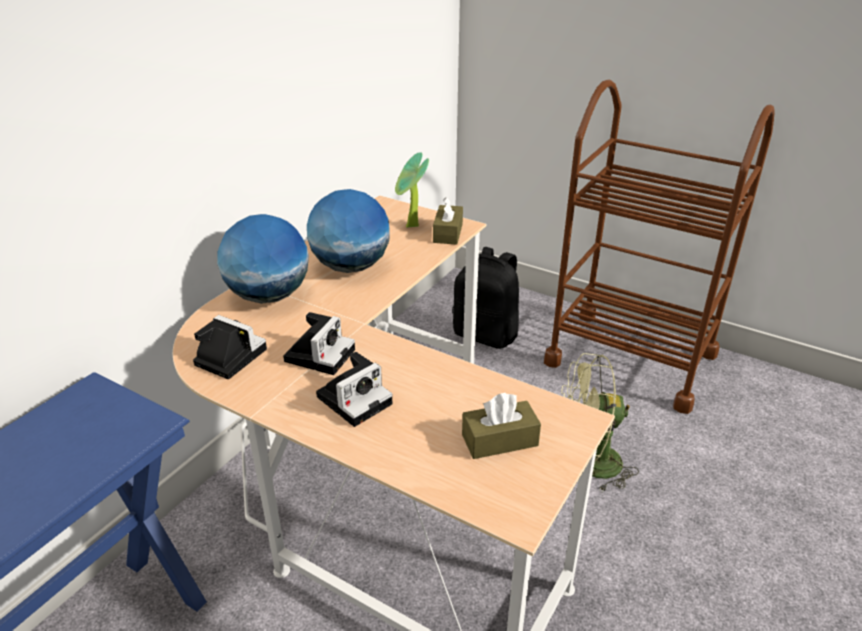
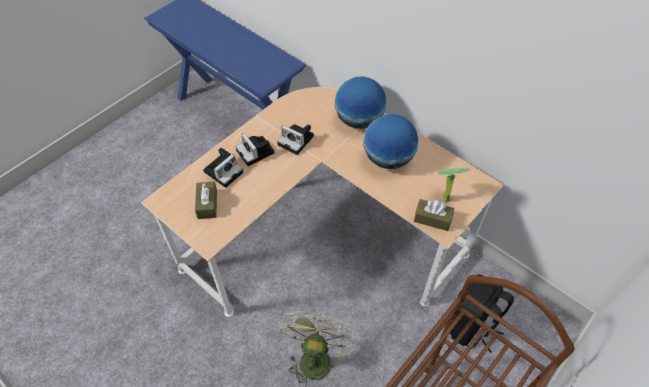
camera: 100 degrees right, 20 degrees up
camera [193,315,267,379] -> camera moved to [203,148,243,188]

